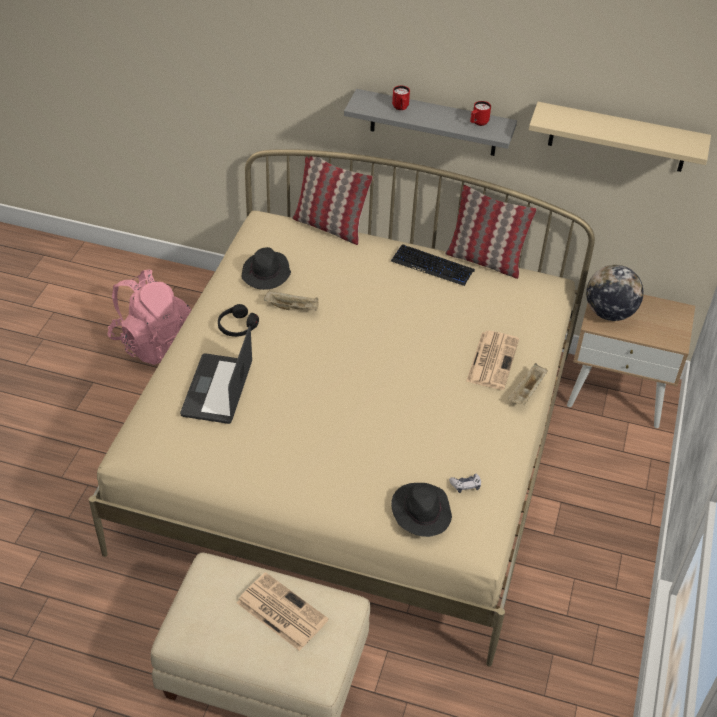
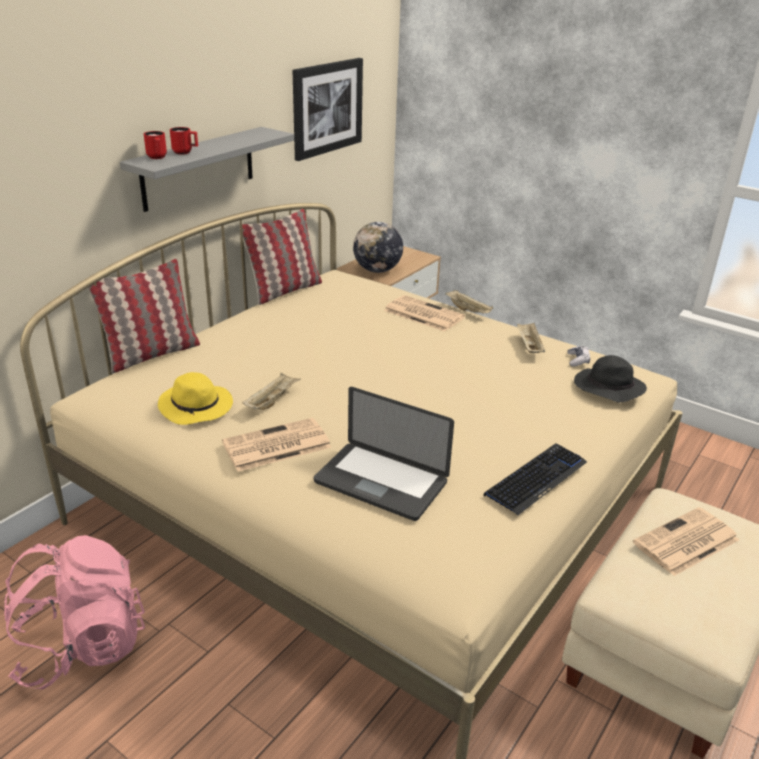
camera: 70 degrees left, 15 degrees down
black headphones [218,304,259,337] -> newspaper [222,418,331,472]
black hat [241,247,291,290] -> yellow hat [158,372,233,425]
keyboard [391,244,475,286] -> keyboard moved to [484,443,587,515]
red mug [470,101,491,126] -> red mug moved to [144,131,167,159]
beige shelf [529,102,711,172] -> picture [292,58,363,161]
none -> beige tray [517,323,545,353]

